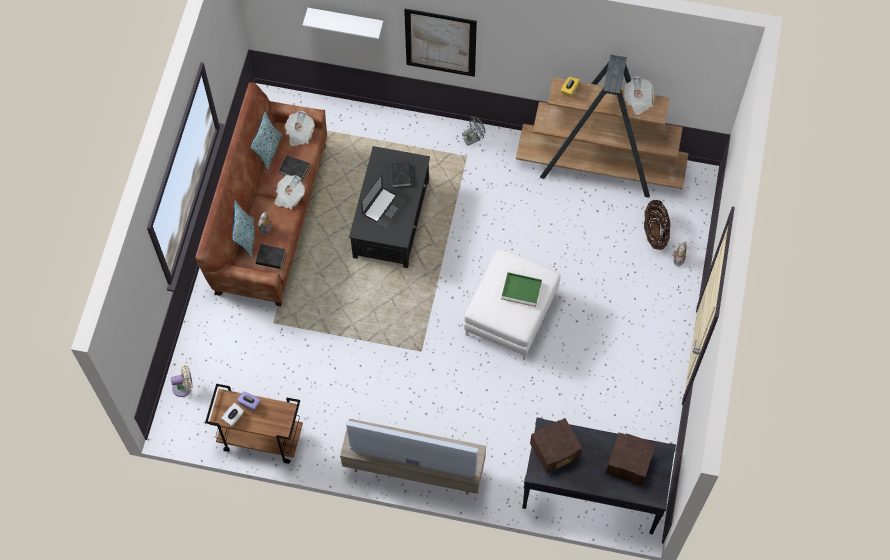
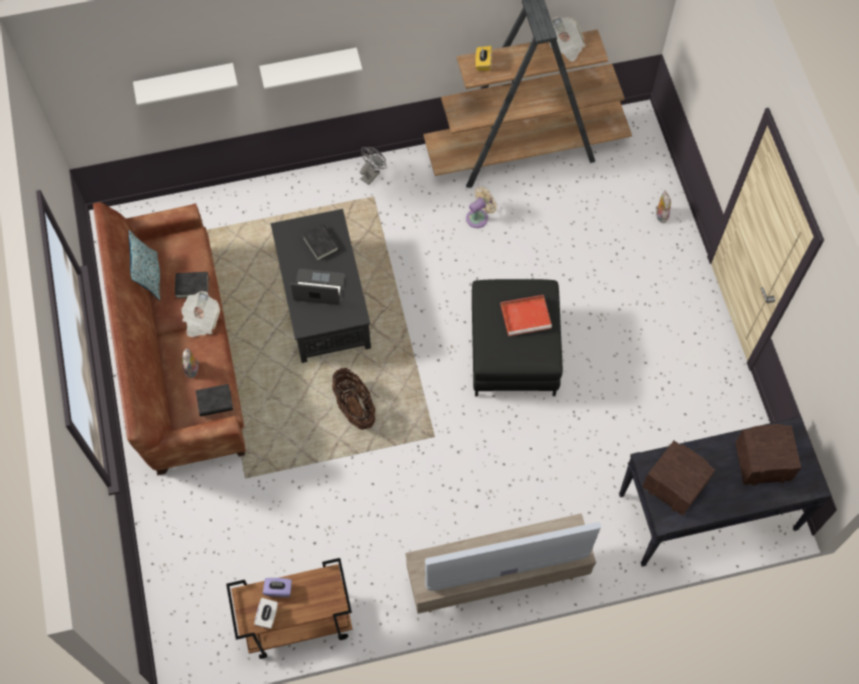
camera: 25 degrees left, 0 degrees up
beige fan [171,365,193,397] -> beige fan moved to [466,186,497,228]
pillow [232,200,255,258] -> none
newspaper [285,111,315,146] -> none
laptop [361,174,406,228] -> laptop turned 90 degrees counterclockwise [289,269,345,305]
picture [404,9,477,77] -> white shelf [259,47,362,89]
white ottoman [464,249,561,360] -> black ottoman [472,279,563,397]
green tray [501,272,542,307] -> red tray [501,295,552,336]
radio [530,418,582,474] -> radio turned 90 degrees counterclockwise [642,441,715,516]
basket [644,200,671,250] -> basket moved to [332,368,375,430]

